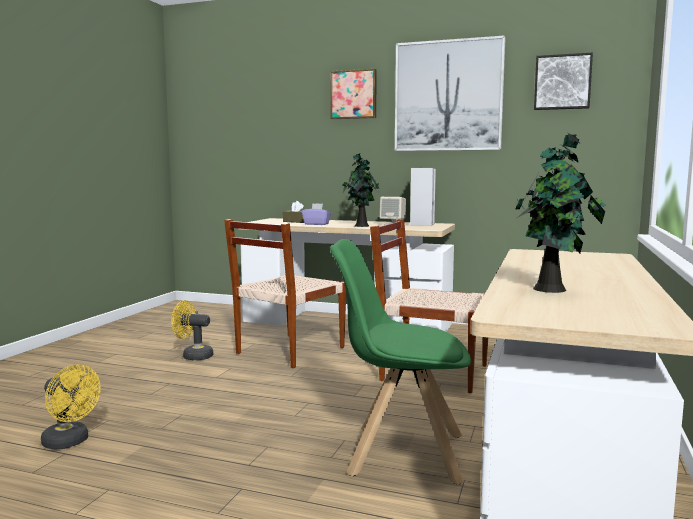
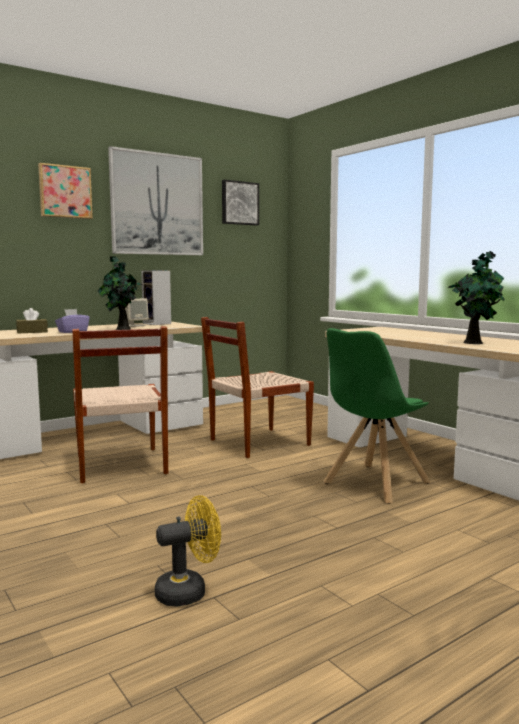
camera: 55 degrees left, 0 degrees up
yellow fan [171,300,213,360] -> none

